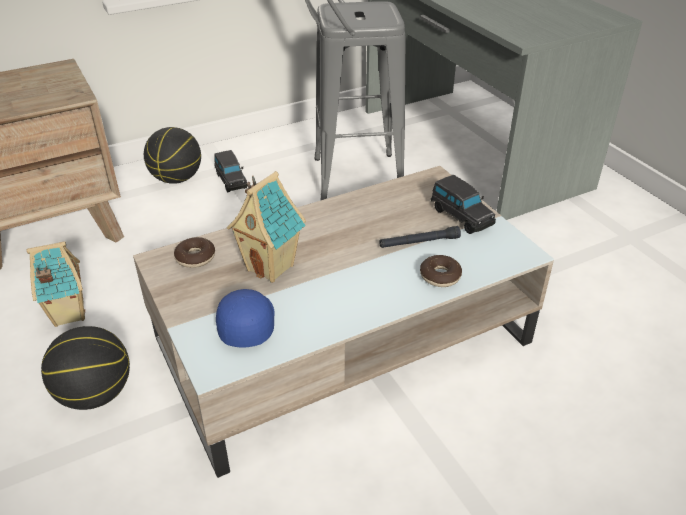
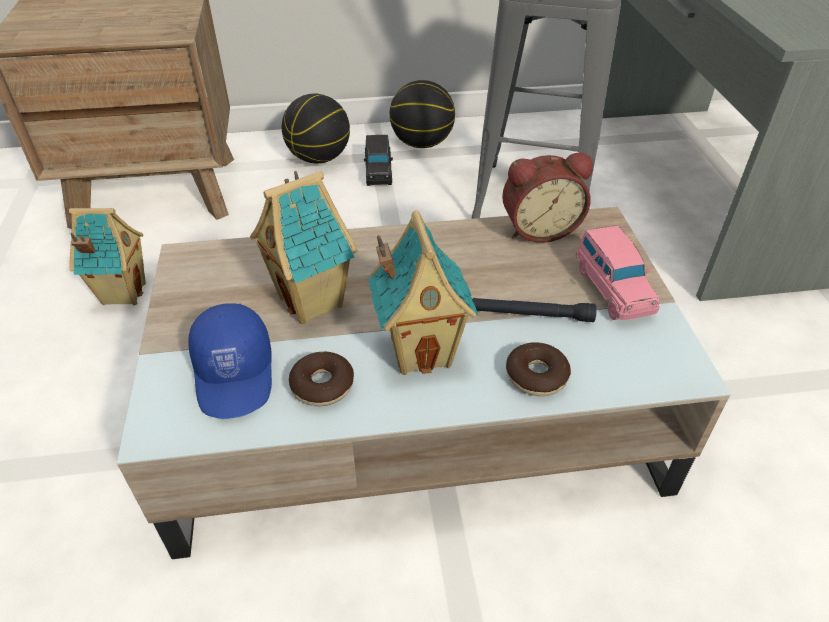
camera: 20 degrees right, 5 degrees up
basketball [41,326,130,410] -> basketball moved to [390,80,455,148]
donut [174,237,215,268] -> donut moved to [289,352,354,406]
blue cap [216,289,275,348] -> blue cap turned 150 degrees clockwise [188,303,272,419]
black toy car [431,175,496,234] -> pink toy car [575,225,660,320]
none -> toy house [368,210,478,375]
none -> alarm clock [502,153,593,243]

